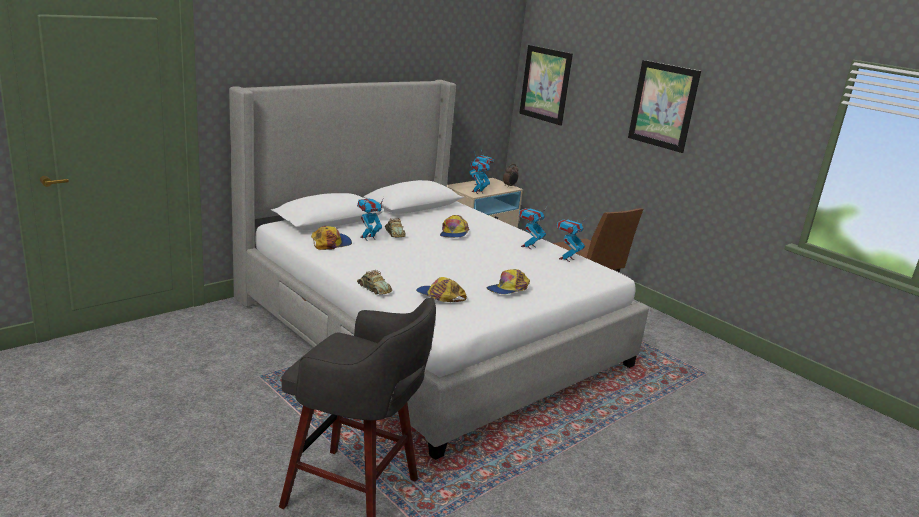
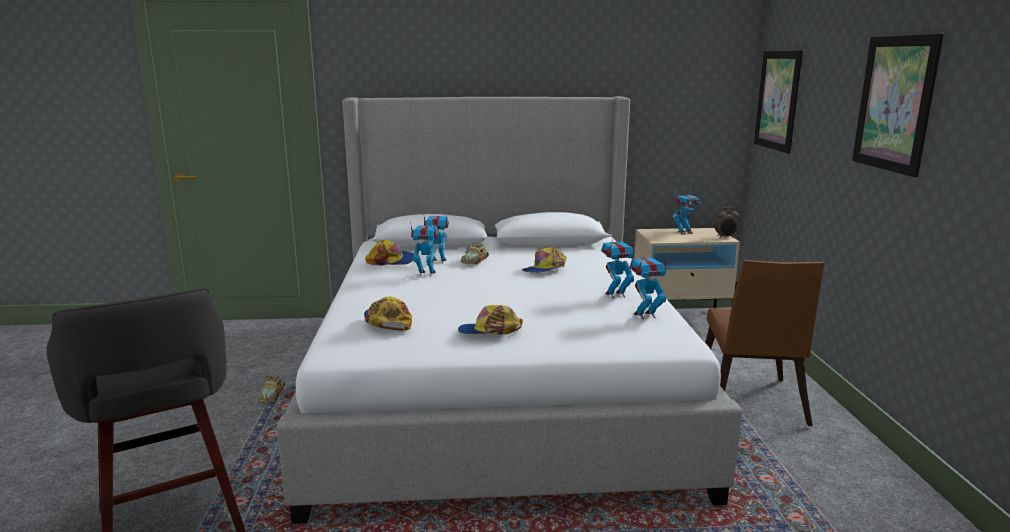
camera: 40 degrees right, 5 degrees down
toy car [357,270,392,295] -> toy car moved to [258,375,285,402]
toy robot [470,160,492,194] -> toy robot moved to [410,221,438,276]

